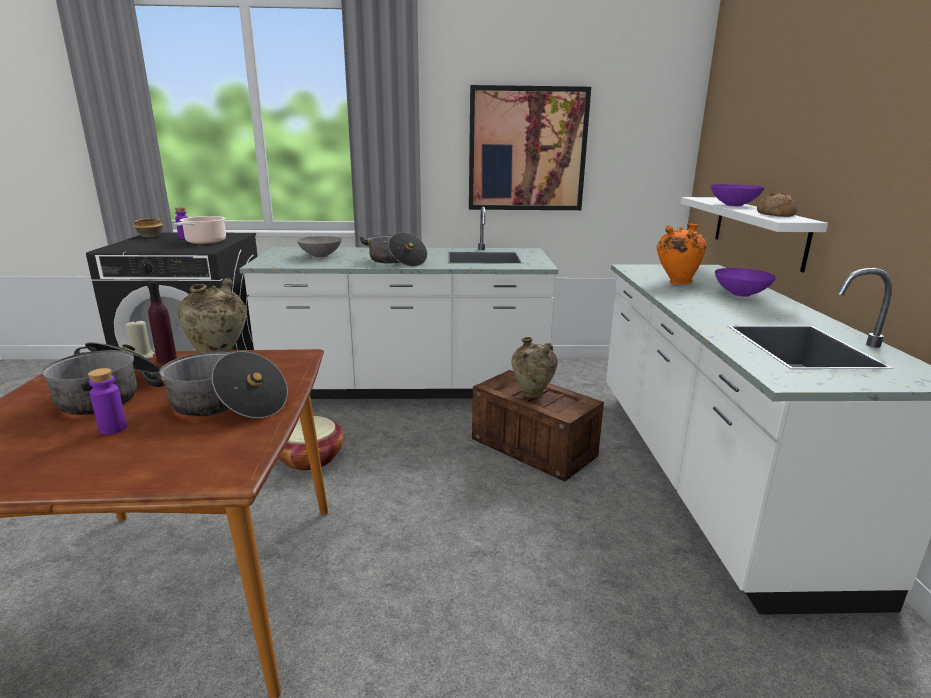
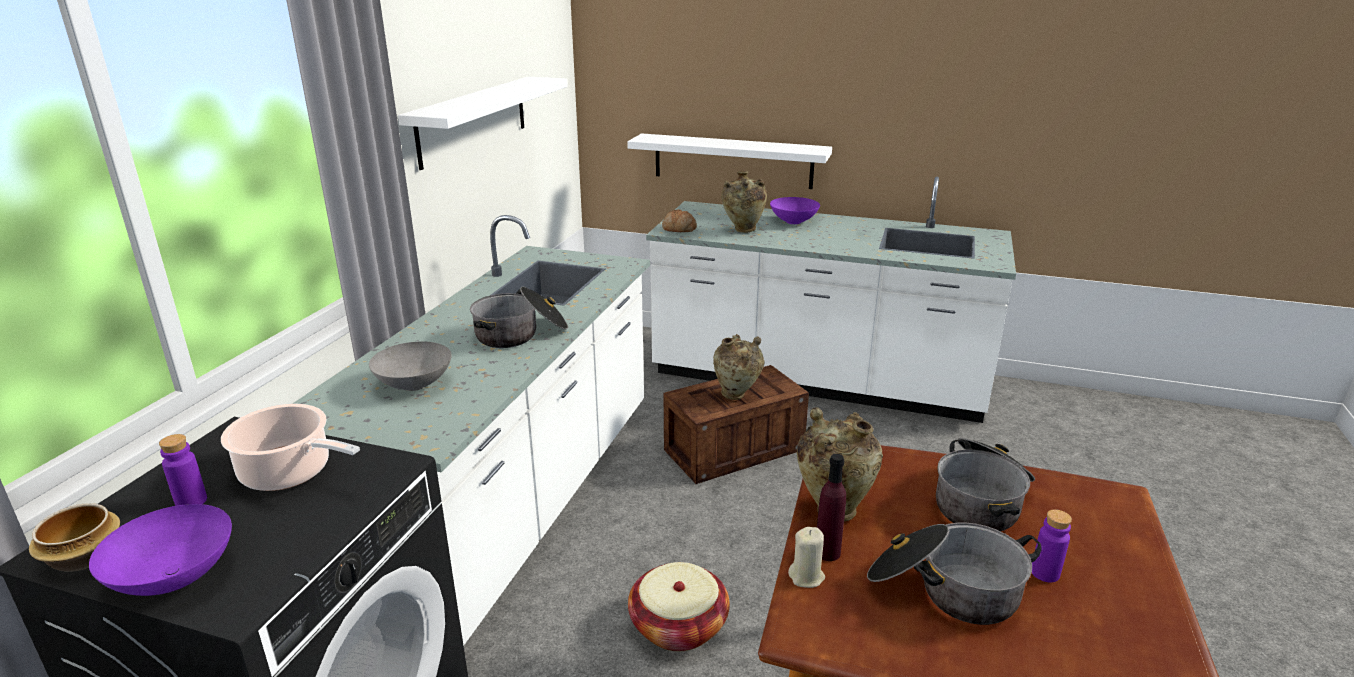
camera: 70 degrees left, 5 degrees up
picture [469,85,591,210] -> white shelf [398,77,568,170]
orange vase [657,223,707,285] -> beige vase [721,171,767,233]
purple bowl [710,184,765,206] -> purple bowl moved to [89,504,232,596]
bread [757,193,797,217] -> bread moved to [662,209,697,232]

